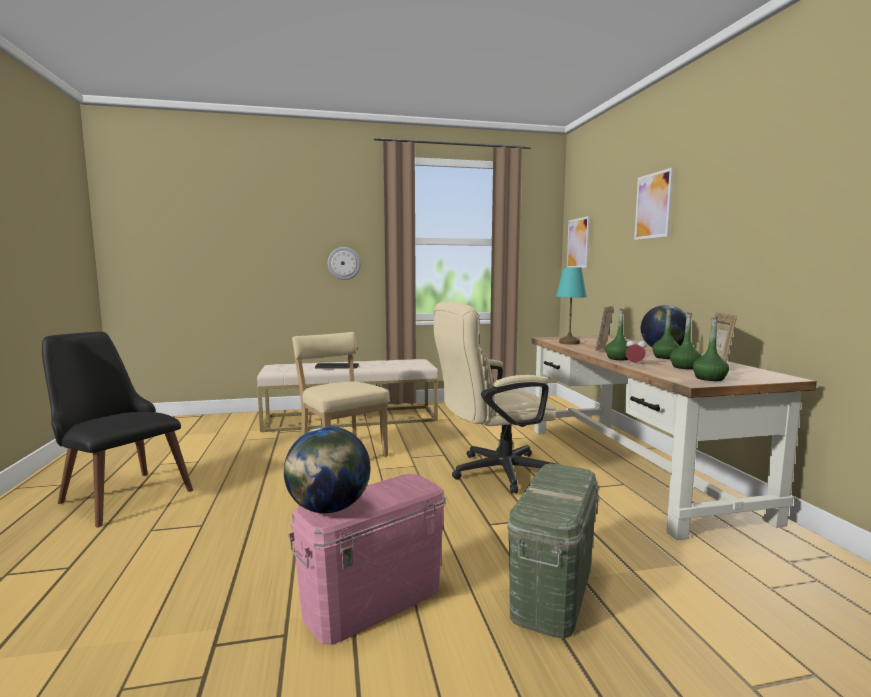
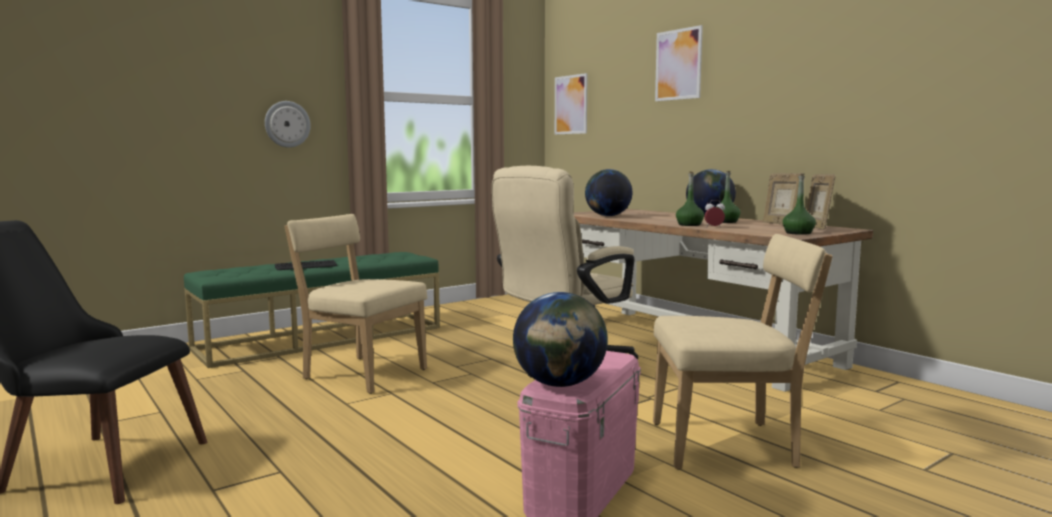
camera: 25 degrees left, 0 degrees up
beige bench [257,359,438,432] -> green bench [184,252,440,368]
green storage box [507,464,599,639] -> beige chair [653,234,833,470]
turquoise table lamp [556,267,587,345] -> globe [585,169,632,216]
picture frame [596,306,613,351] -> picture frame moved to [806,174,835,230]
green bottle [670,312,702,369] -> none

